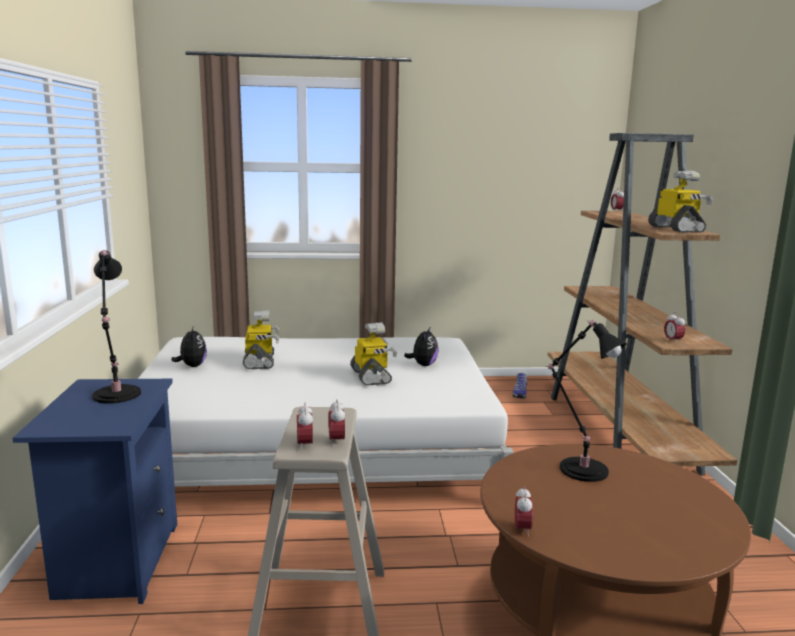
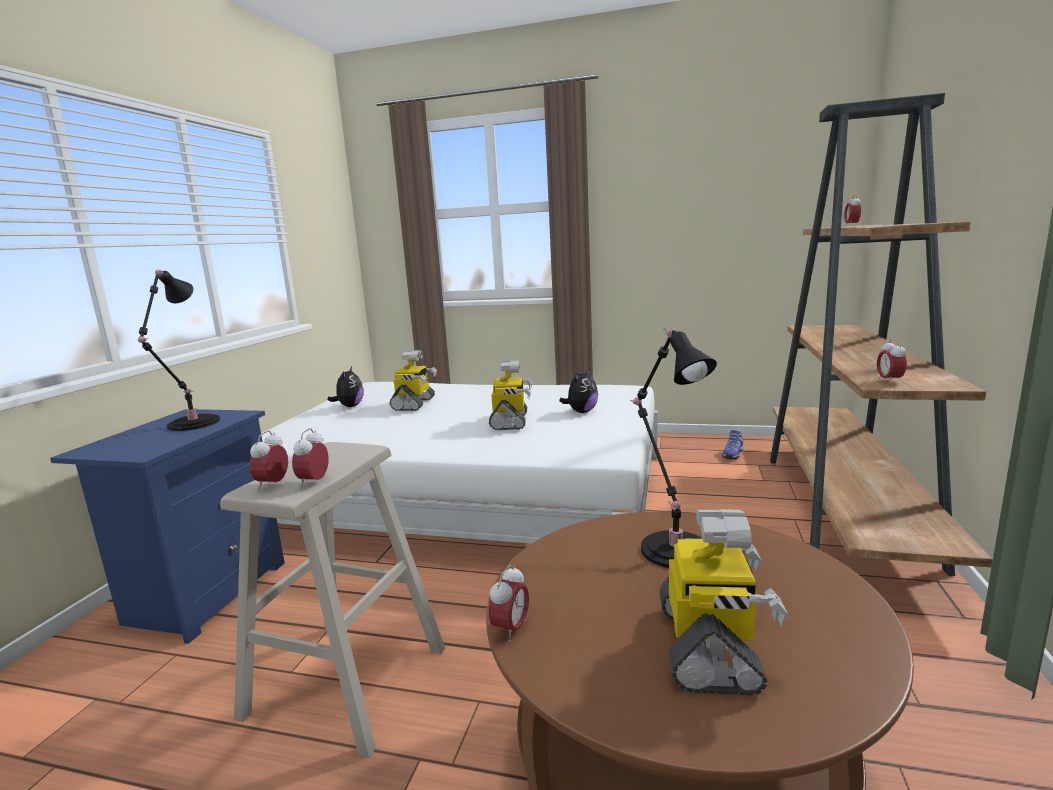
camera: 20 degrees right, 0 degrees up
toy robot [648,171,714,233] -> toy robot moved to [660,509,788,695]

